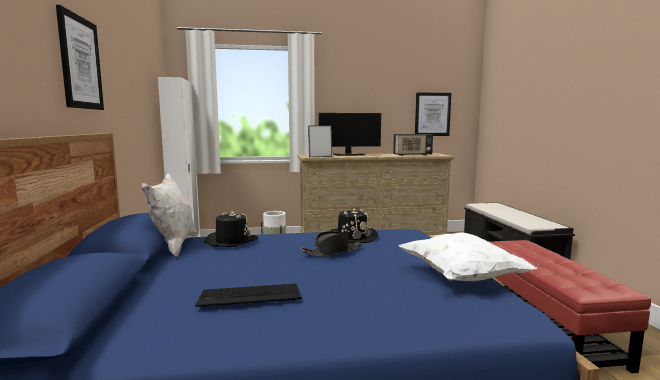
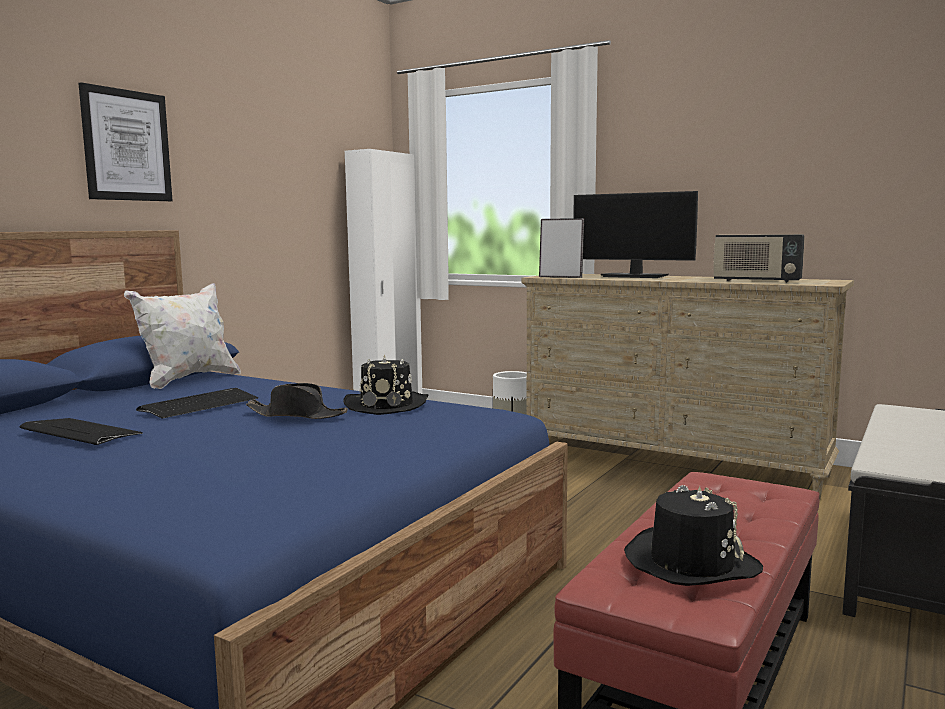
camera: 40 degrees right, 0 degrees up
black hat [204,211,259,247] -> black hat moved to [624,485,763,586]
white pillow [399,233,537,281] -> none
picture [415,92,451,136] -> none
none -> keyboard [136,388,258,419]

